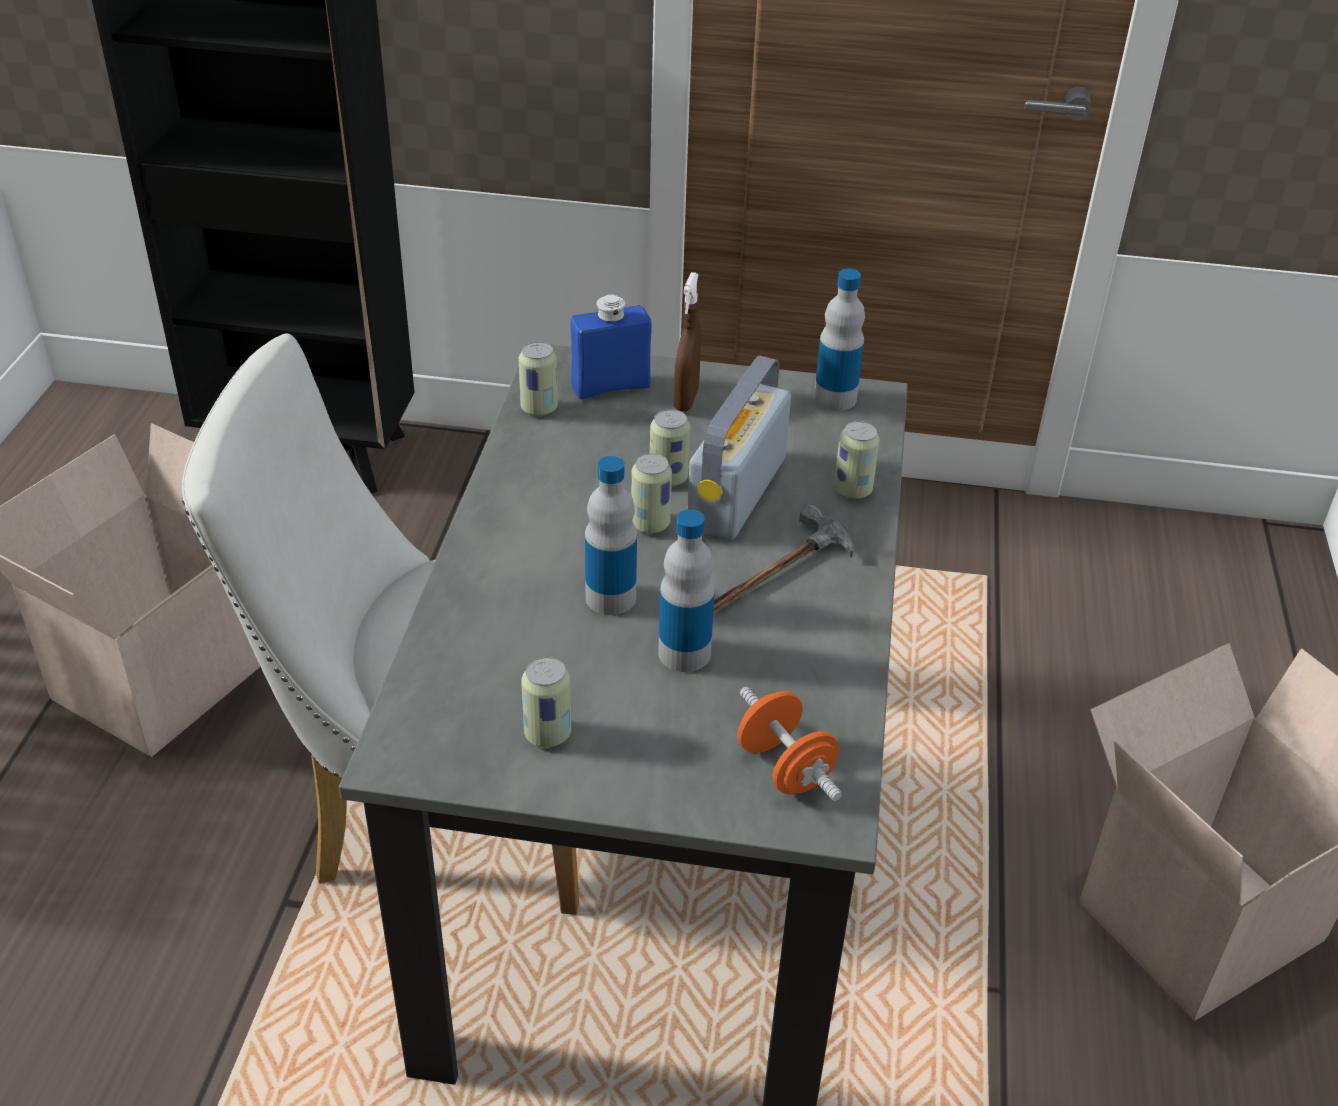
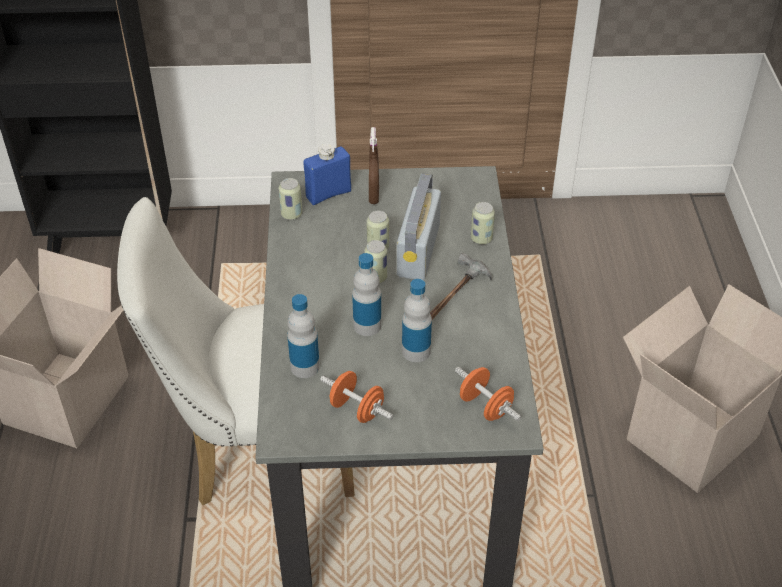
camera: 10 degrees left, 5 degrees up
can [521,657,571,747] -> orange dumbbell [320,371,393,423]
bottle [814,269,865,411] -> bottle moved to [287,294,320,378]

